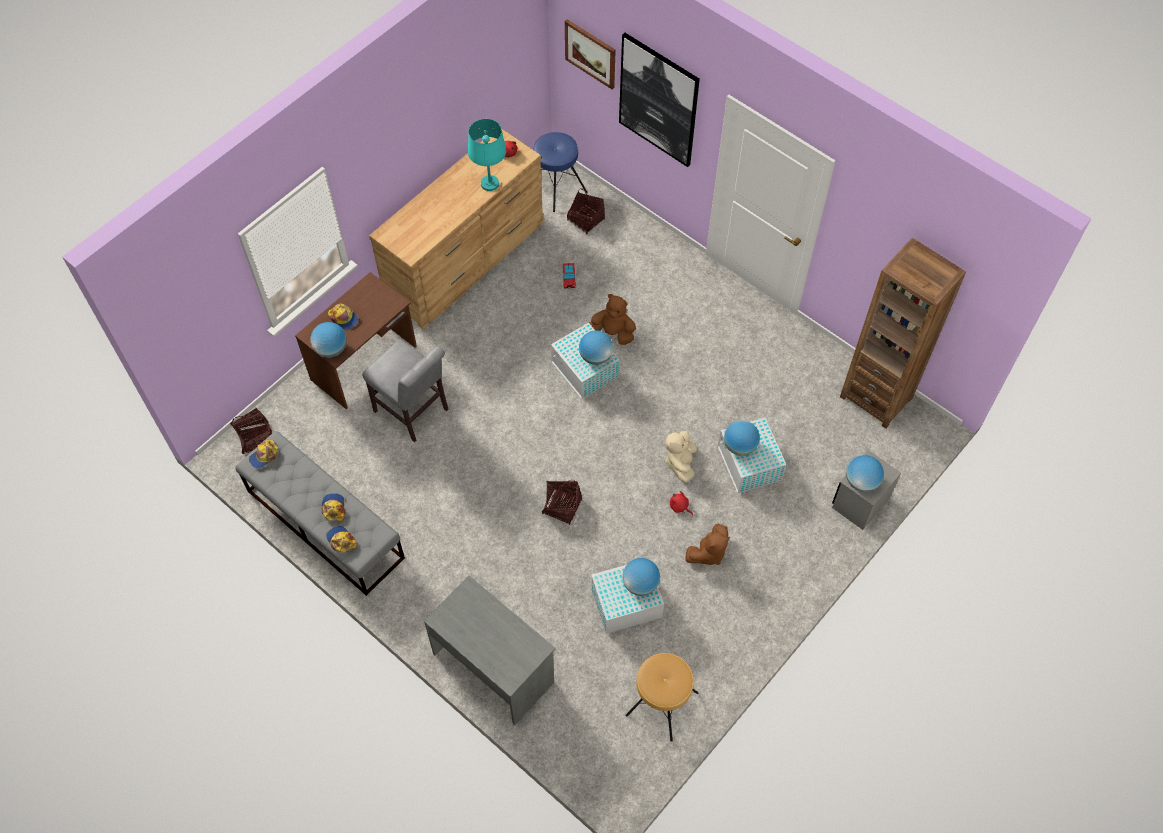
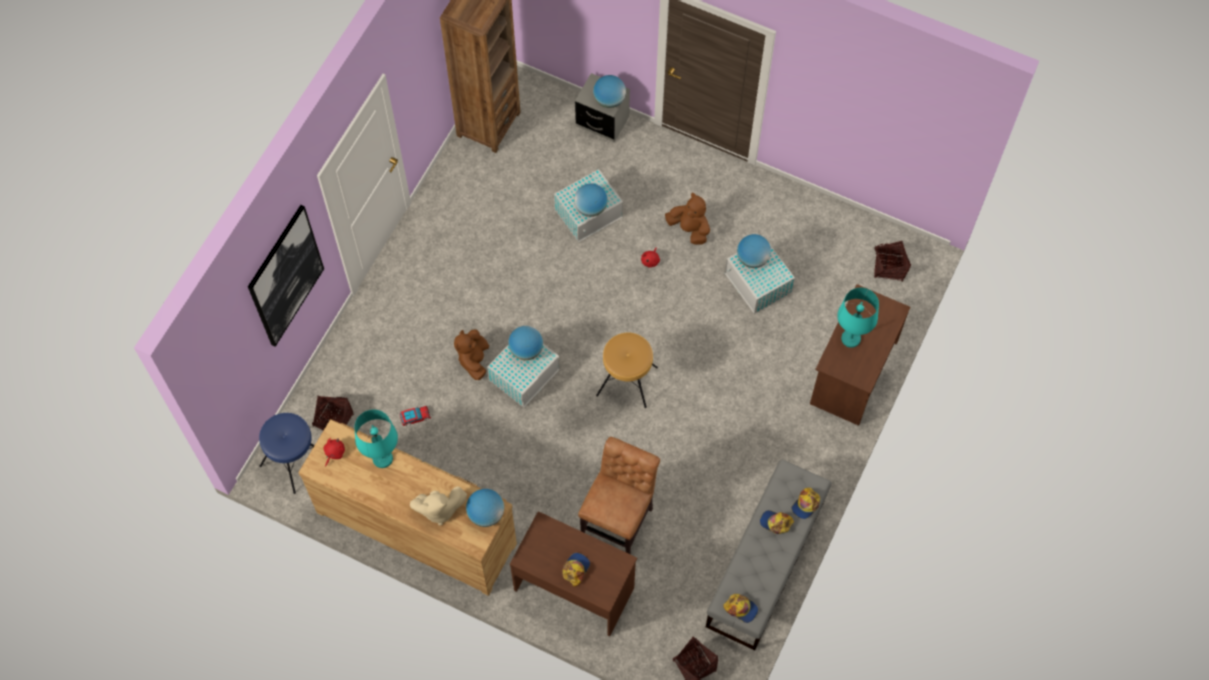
camera: 105 degrees left, 5 degrees up
globe [310,322,347,358] -> globe moved to [466,489,504,527]
cap [321,493,345,522] -> cap turned 45 degrees clockwise [760,510,794,534]
grey chair [362,339,449,442] -> brown chair [578,437,660,555]
grey desk [424,576,555,726] -> brown desk [810,284,910,426]
basket [542,480,582,525] -> basket moved to [874,241,911,281]
picture [565,19,616,89] -> none
brown stool [626,653,699,742] -> brown stool moved to [596,333,658,408]
beige plush toy [665,429,697,482] -> beige plush toy moved to [410,486,467,526]
none -> turquoise table lamp [837,288,879,348]

